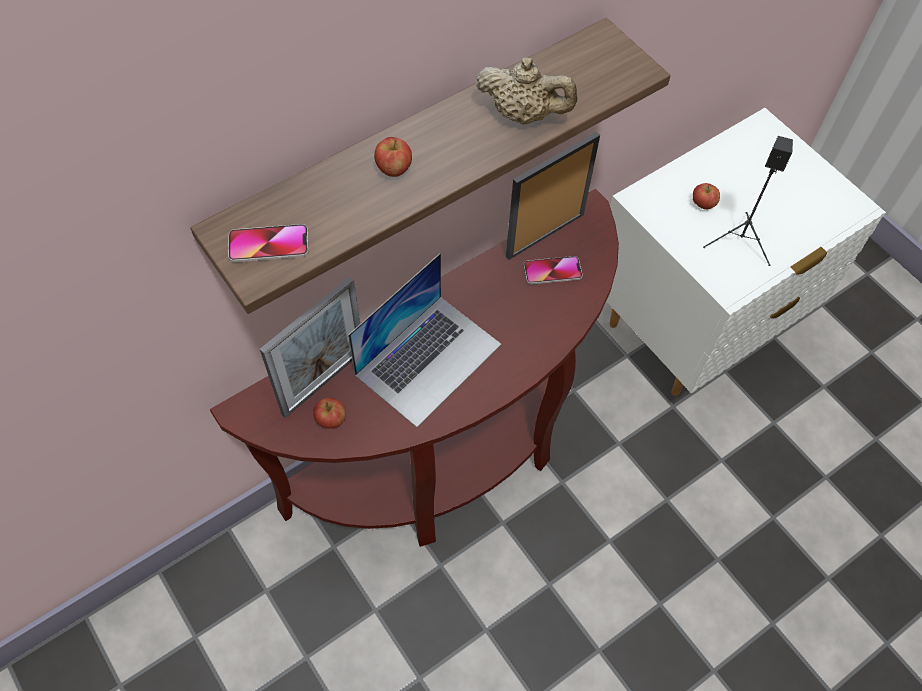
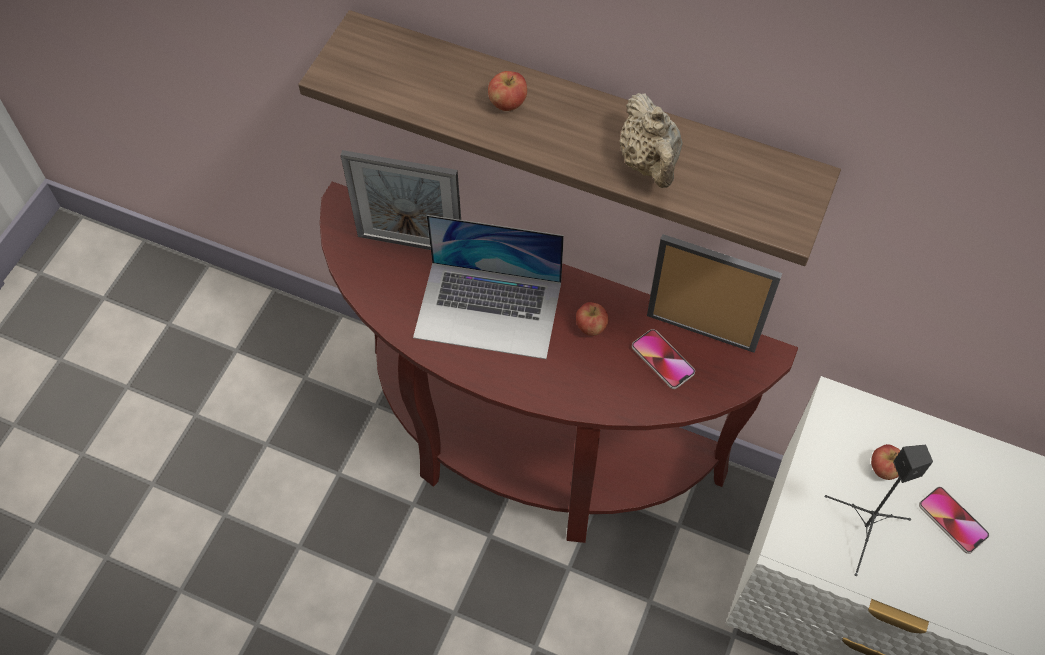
camera: 60 degrees right, 0 degrees up
phone [228,224,309,262] -> phone moved to [919,487,989,554]
apple [313,398,346,429] -> apple moved to [576,302,608,336]

